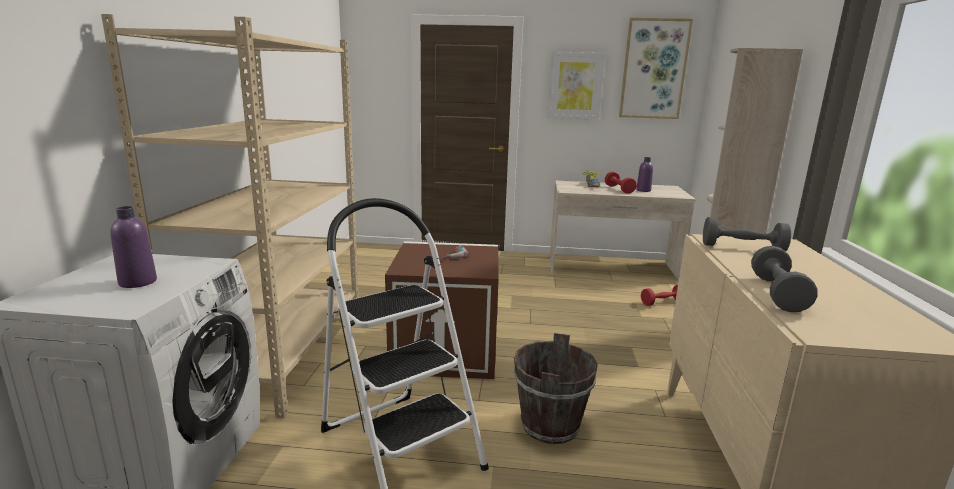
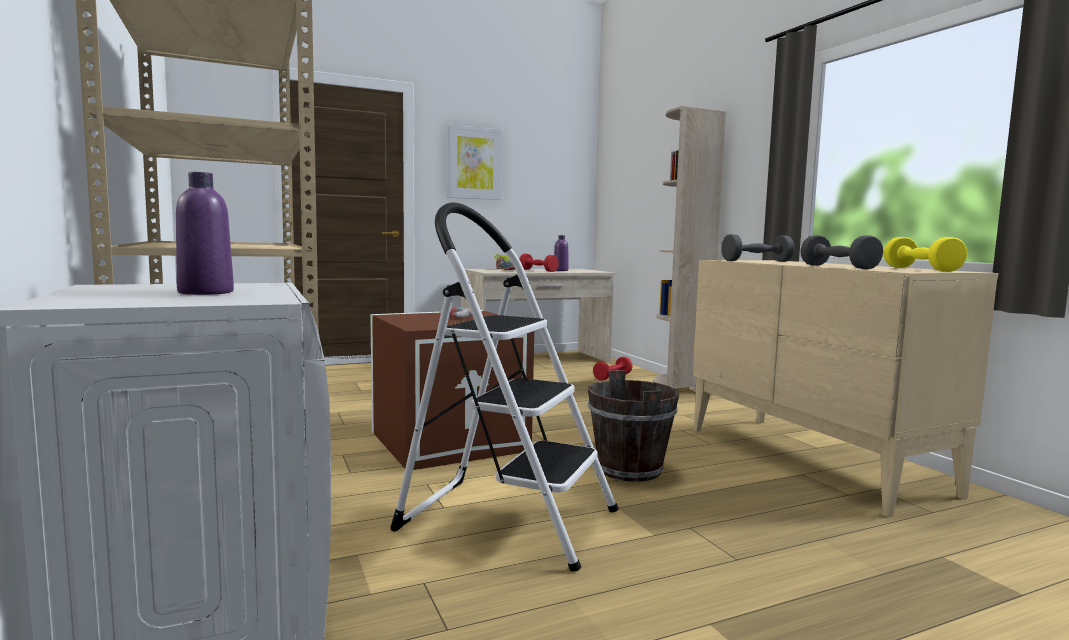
camera: 30 degrees left, 10 degrees down
picture [619,18,693,119] -> none
none -> yellow dumbbell [883,237,967,272]

